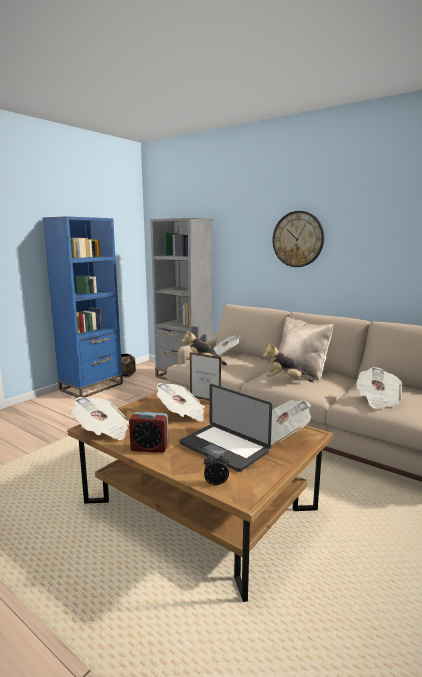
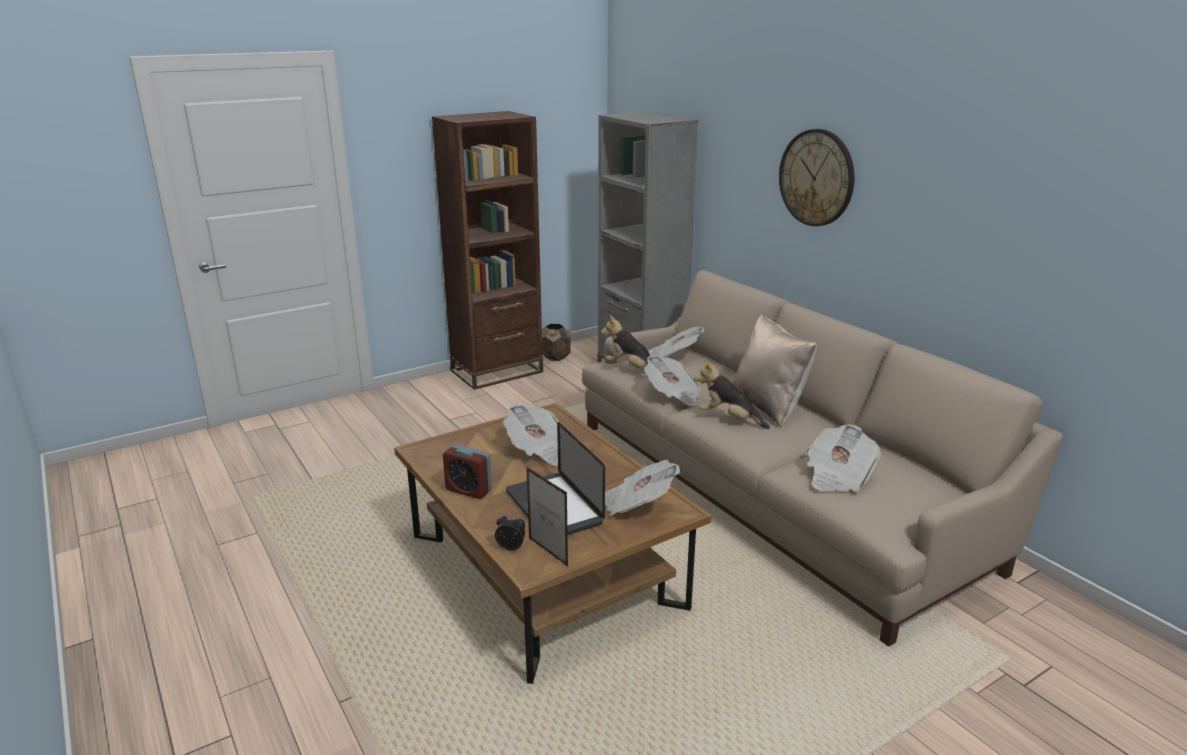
camera: 20 degrees right, 10 degrees up
blue bookcase [42,216,123,398] -> brown bookcase [432,111,543,390]
newspaper [72,397,129,440] -> newspaper moved to [644,355,702,406]
picture frame [190,352,221,401] -> picture frame moved to [526,466,568,567]

